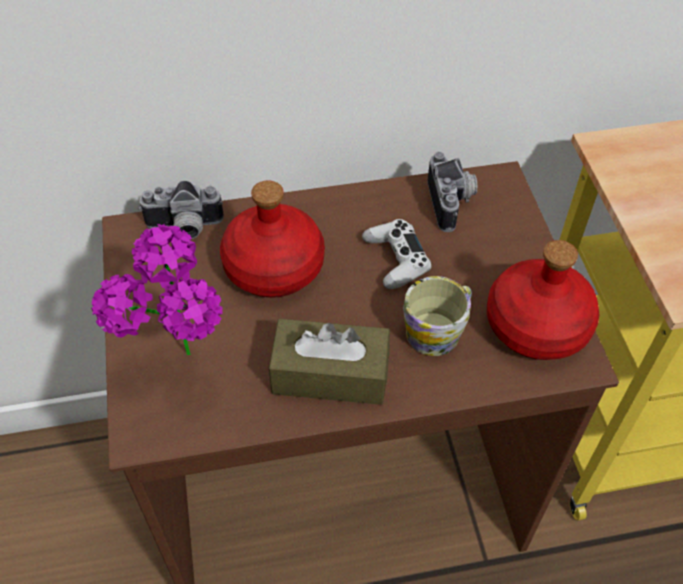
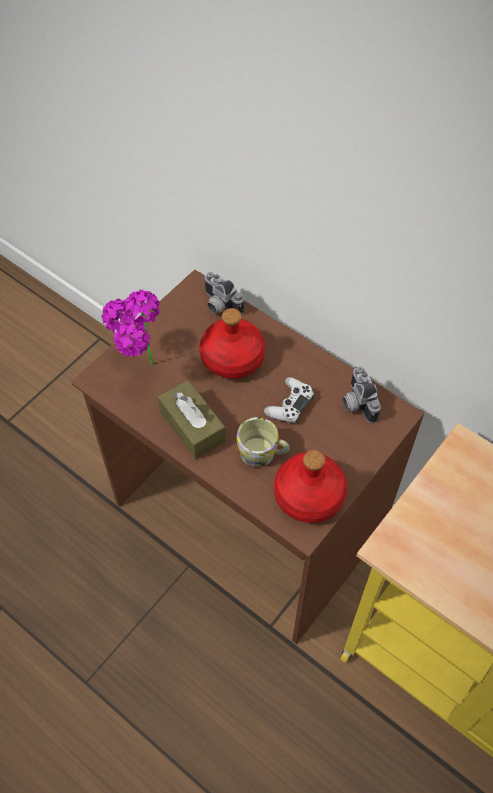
camera: 50 degrees right, 5 degrees up
camera [427,151,477,232] -> camera turned 120 degrees clockwise [343,366,381,423]

